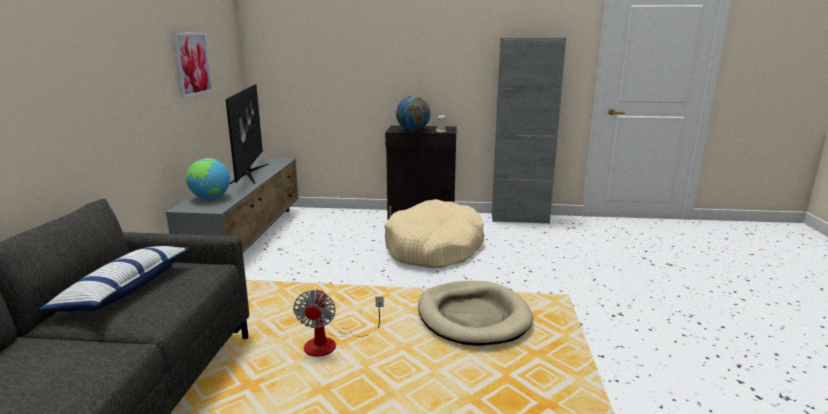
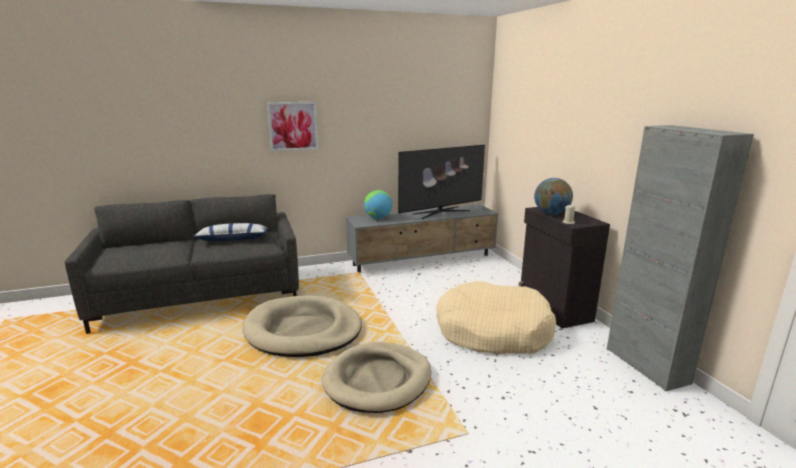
camera: 65 degrees right, 0 degrees up
picture [173,33,213,98] -> picture moved to [267,102,318,151]
fan [293,289,384,357] -> beige dog bed [243,295,362,357]

